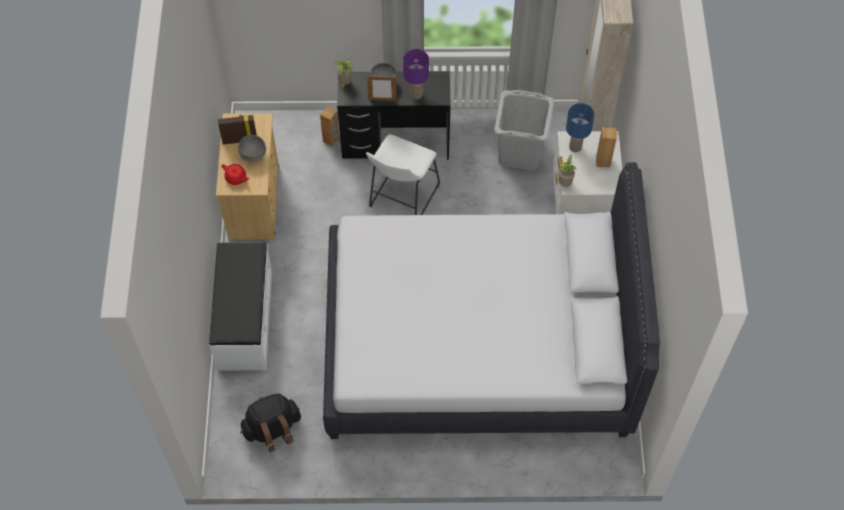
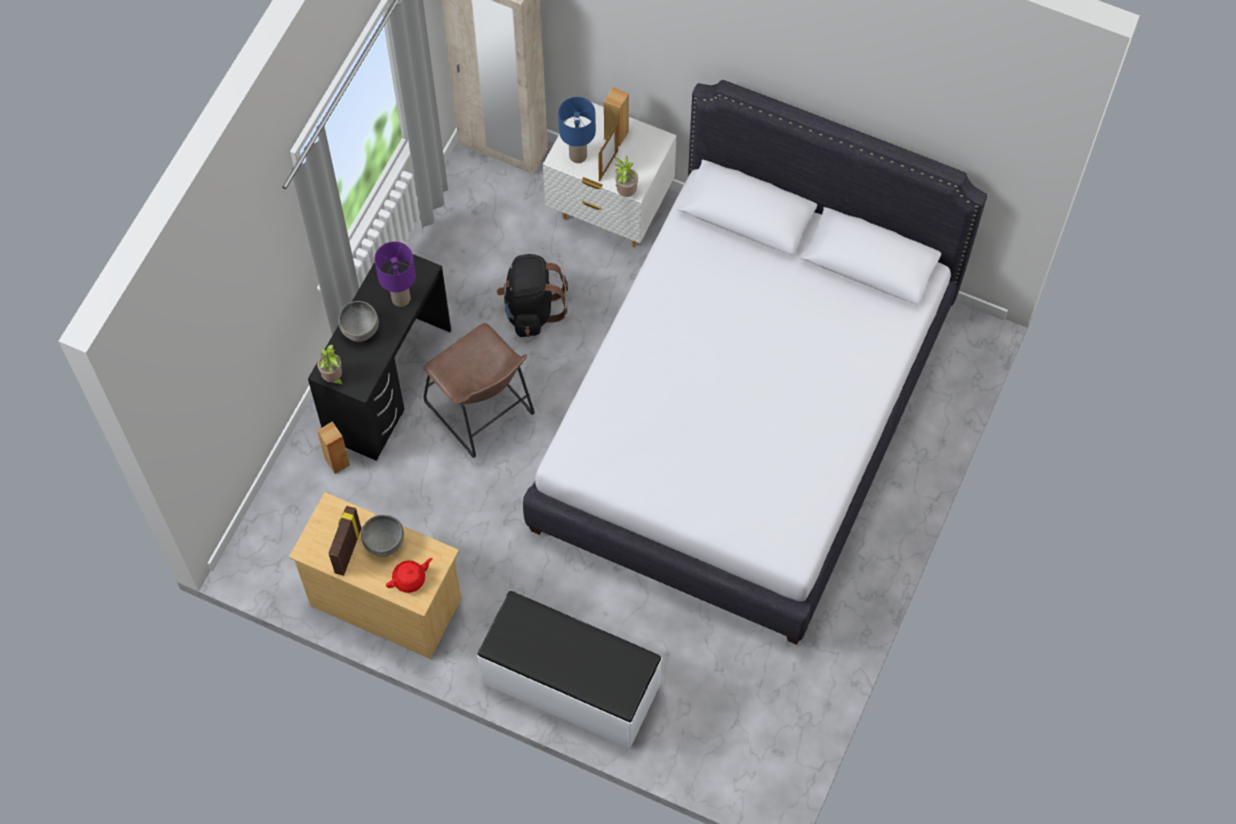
camera: 65 degrees left, 5 degrees up
black backpack [240,394,301,452] -> black backpack moved to [497,254,568,337]
white stool [366,134,440,215] -> brown stool [423,323,534,458]
picture frame [367,76,397,101] -> picture frame moved to [598,122,618,182]
grey laundry basket [494,90,554,170] -> none

